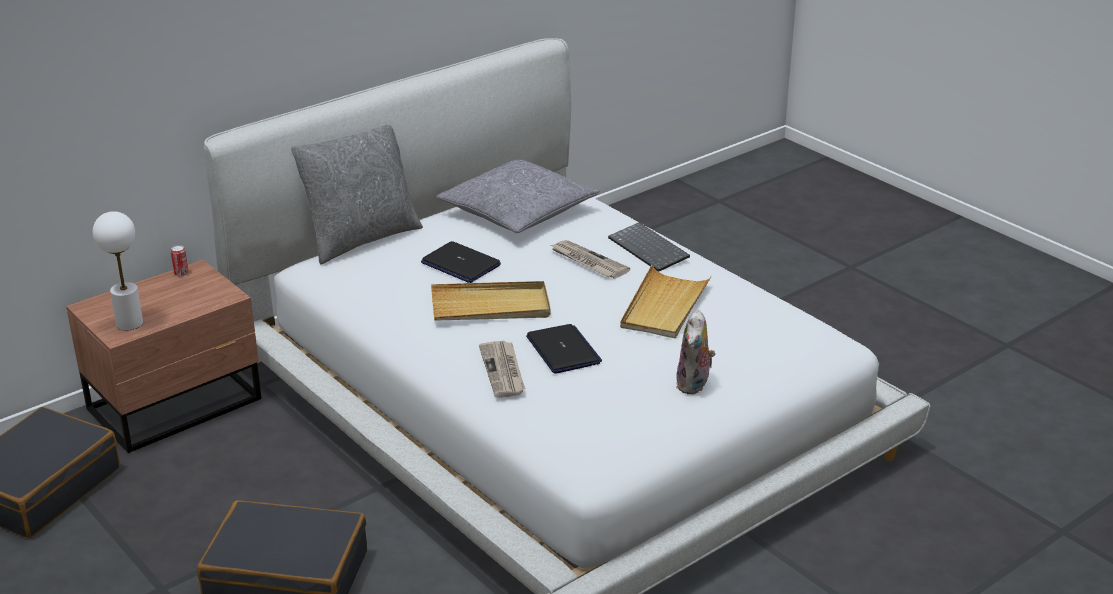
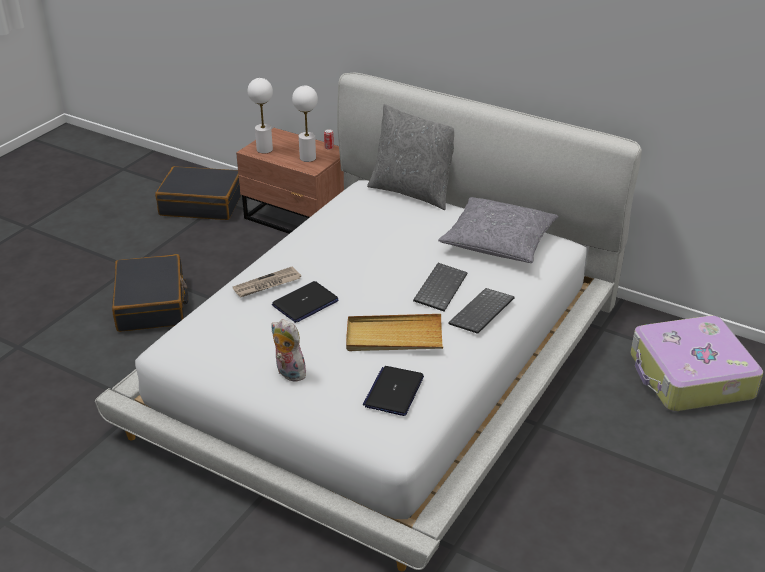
camera: 70 degrees right, 5 degrees up
laptop [421,241,501,283] -> laptop moved to [363,366,424,416]
beige tray [431,281,551,321] -> none
newspaper [551,240,630,278] -> keyboard [413,263,468,311]
plush toy [676,310,716,394] -> plush toy turned 45 degrees clockwise [271,319,306,382]
none -> white table lamp [292,86,318,162]
none -> suitcase [630,316,763,411]

